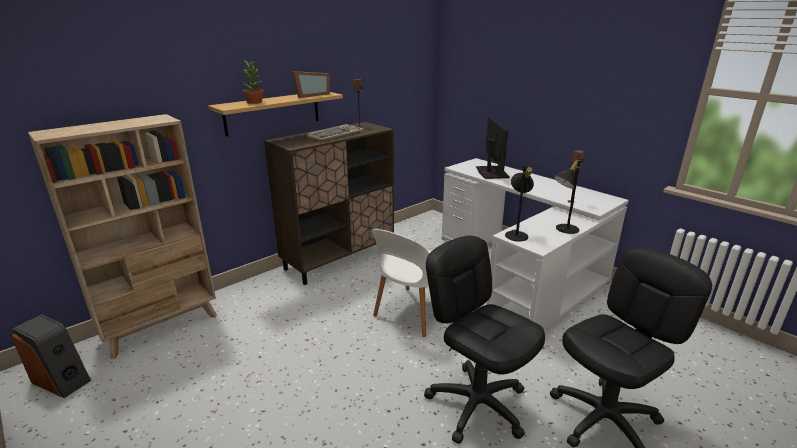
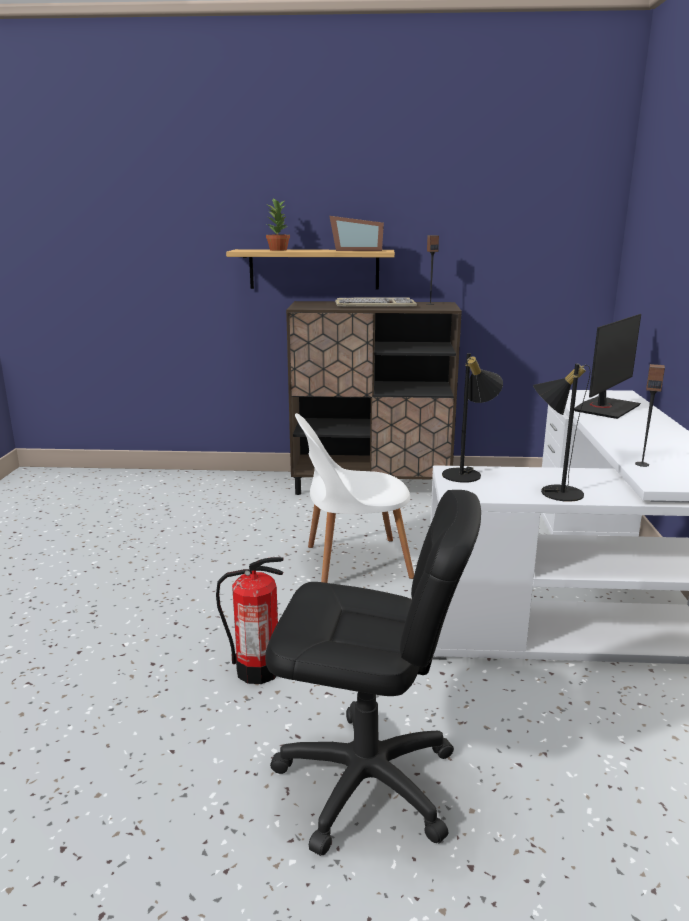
camera: 45 degrees right, 5 degrees down
speaker [11,314,91,398] -> none
beige bookcase [28,114,217,359] -> none
black office chair [424,236,545,444] -> fire extinguisher [216,557,284,684]

